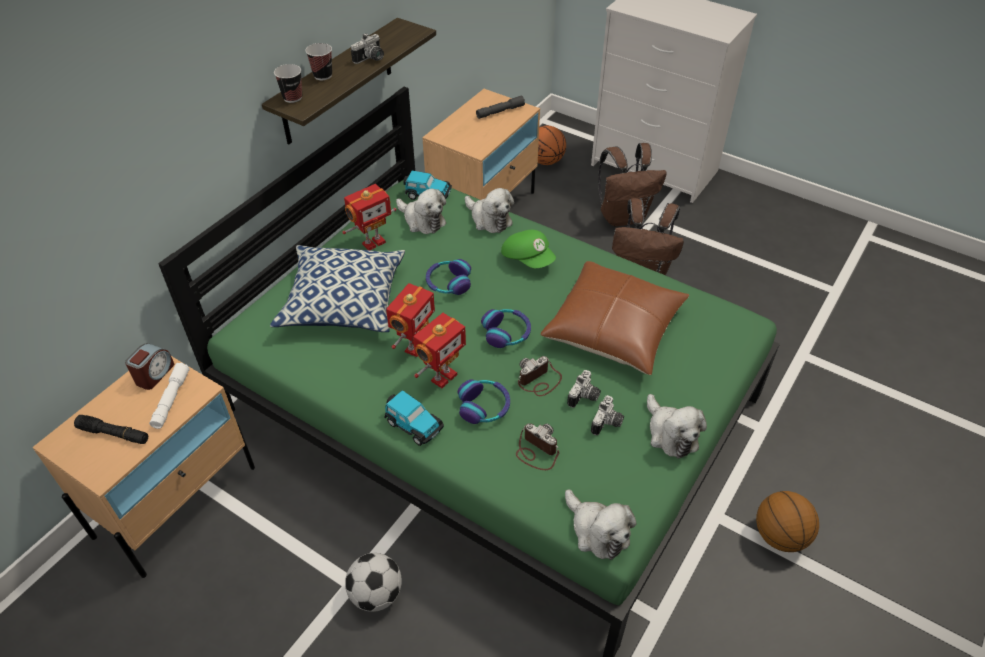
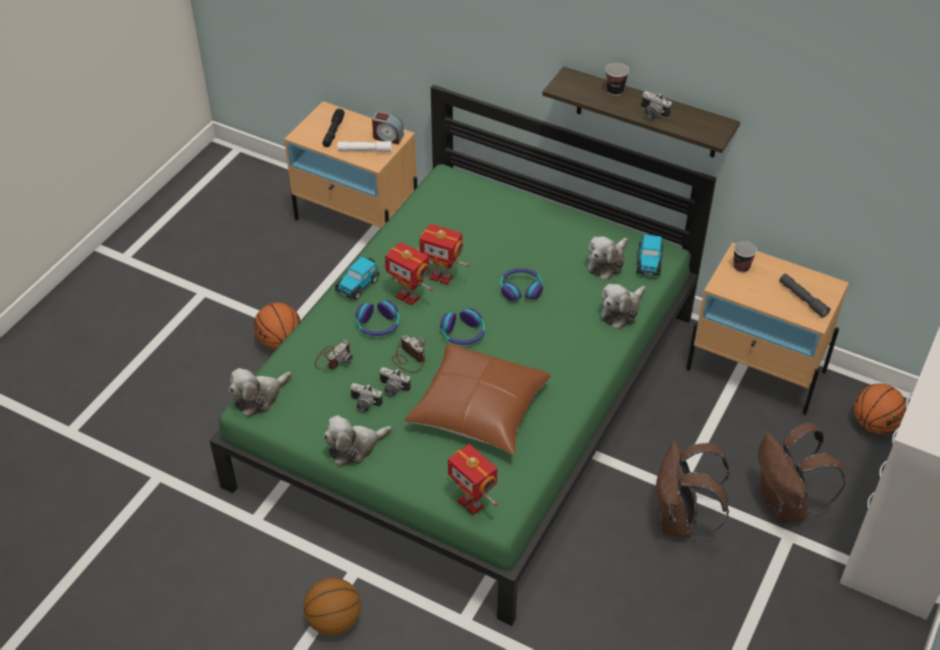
camera: 85 degrees right, 0 degrees up
pillow [270,245,405,332] -> none
cup [274,64,302,103] -> cup moved to [733,241,757,273]
toy robot [342,184,396,250] -> toy robot moved to [448,444,498,515]
football [345,553,402,612] -> basketball [254,303,301,350]
green cap [501,230,556,268] -> none

